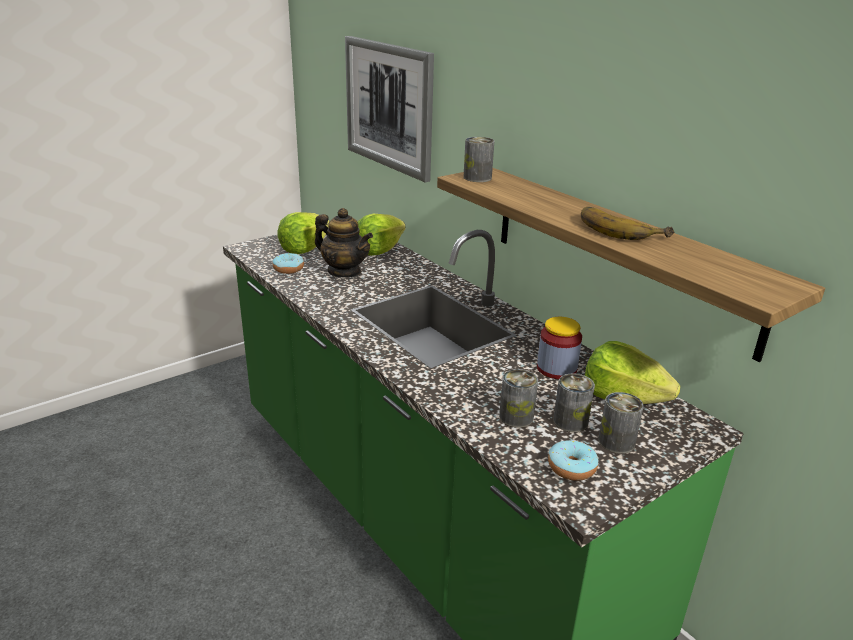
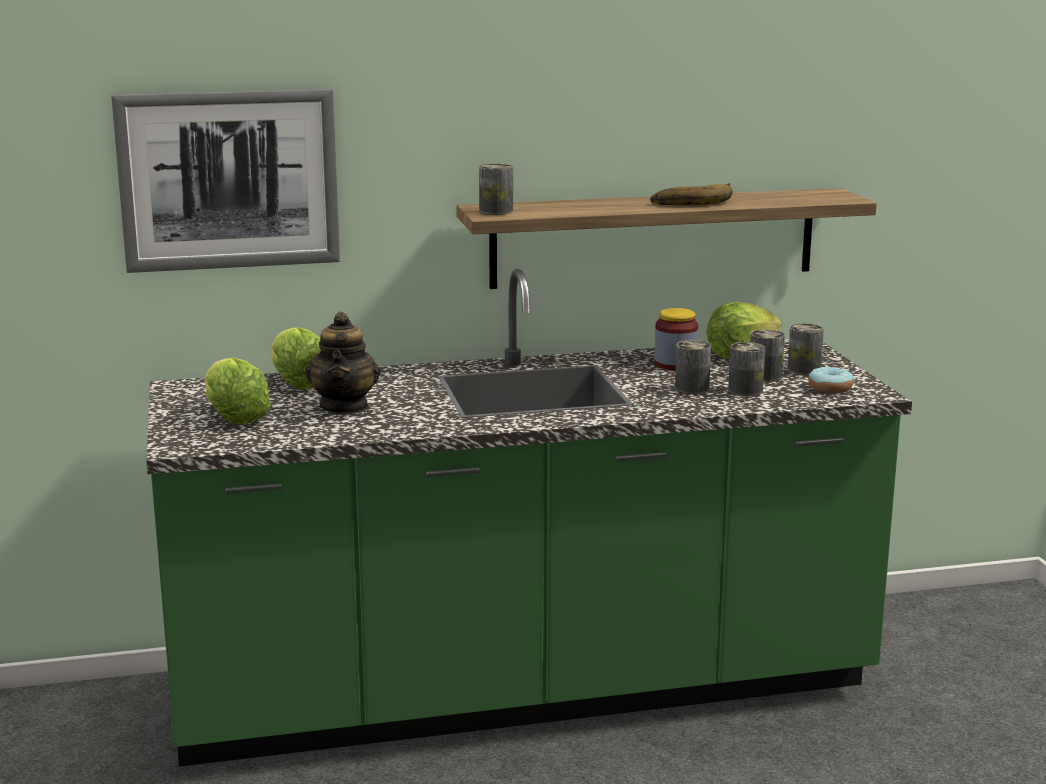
camera: 65 degrees left, 10 degrees down
donut [273,252,304,274] -> none
teapot [315,208,373,277] -> teapot turned 120 degrees clockwise [305,312,380,414]
none -> can [675,340,711,394]

